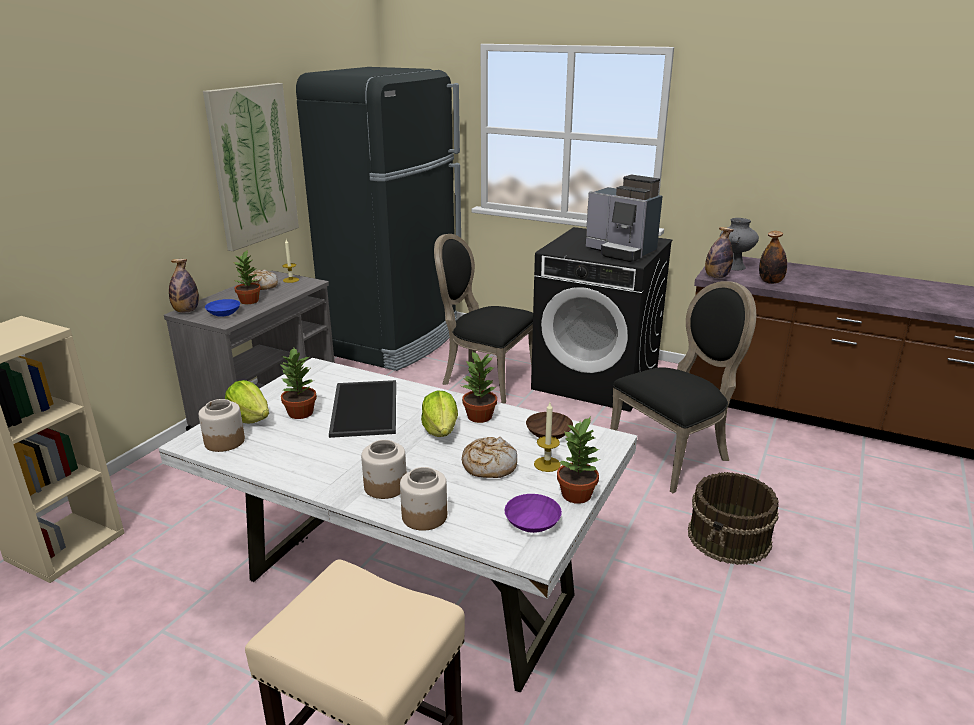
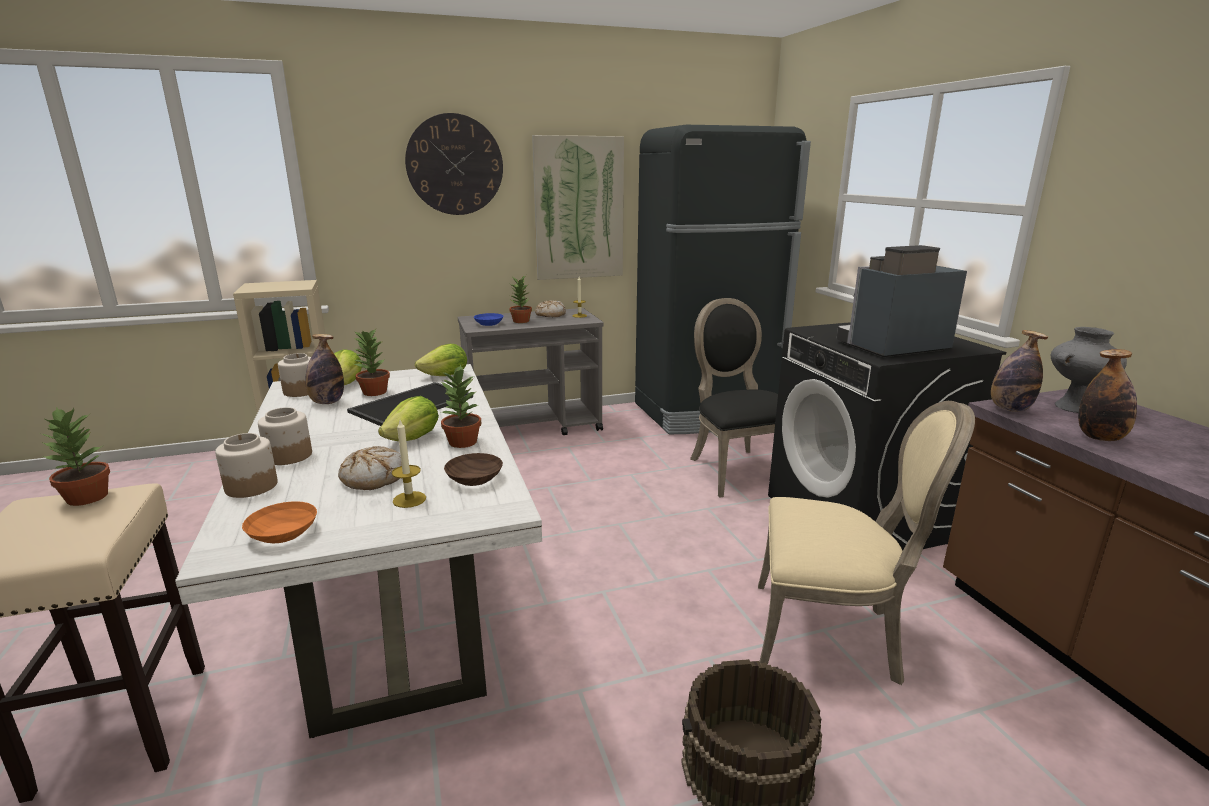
camera: 45 degrees right, 5 degrees down
bottle [169,259,199,313] -> bottle moved to [305,334,344,404]
purple bowl [505,494,562,533] -> orange bowl [242,501,317,543]
potted plant [557,417,599,504] -> potted plant moved to [42,407,110,506]
coffee machine [585,175,662,262] -> coffee machine turned 75 degrees clockwise [837,245,967,357]
black chair [610,281,756,493] -> beige chair [758,401,975,685]
none -> wall clock [405,113,503,215]
none -> lettuce [415,344,467,376]

